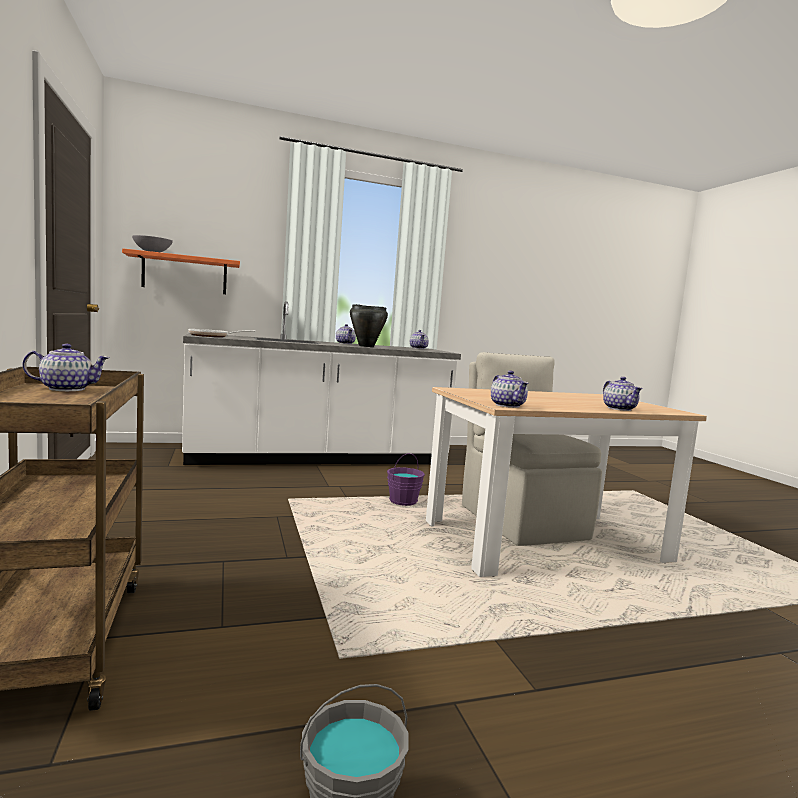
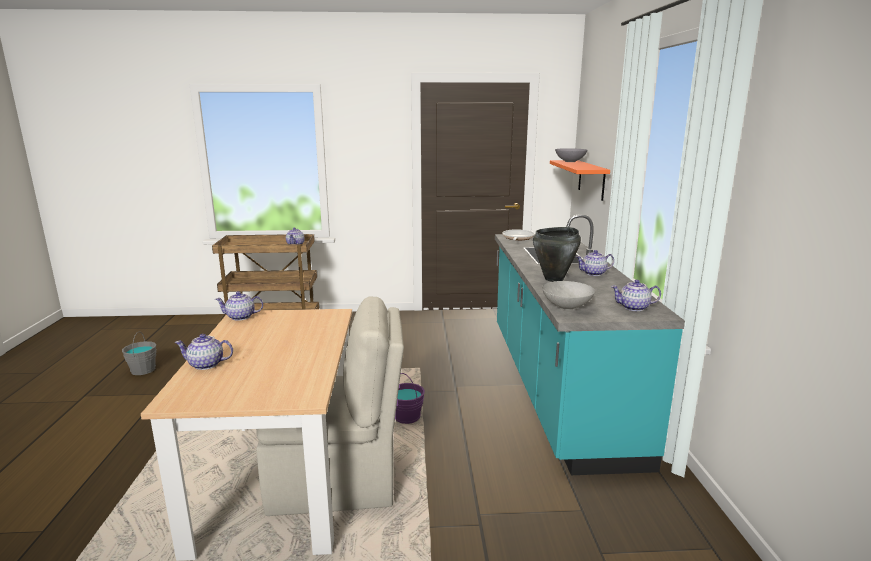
camera: 105 degrees right, 10 degrees up
white counter [182,301,461,465] -> turquoise counter [495,214,685,475]
none -> grey bowl [542,281,595,310]

